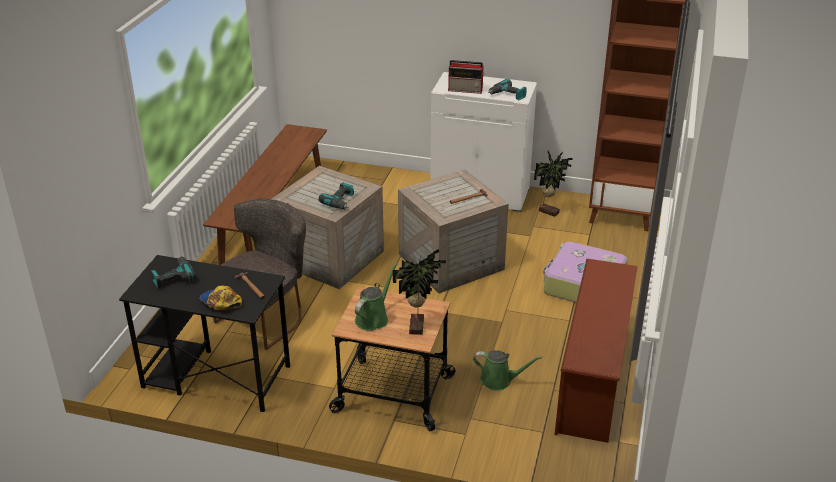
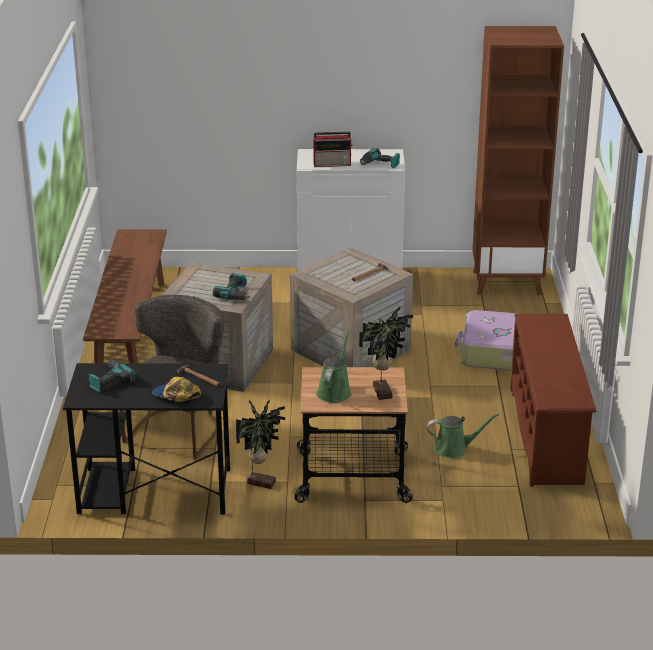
camera: 15 degrees left, 5 degrees down
potted plant [534,151,573,217] -> potted plant moved to [236,399,285,489]

